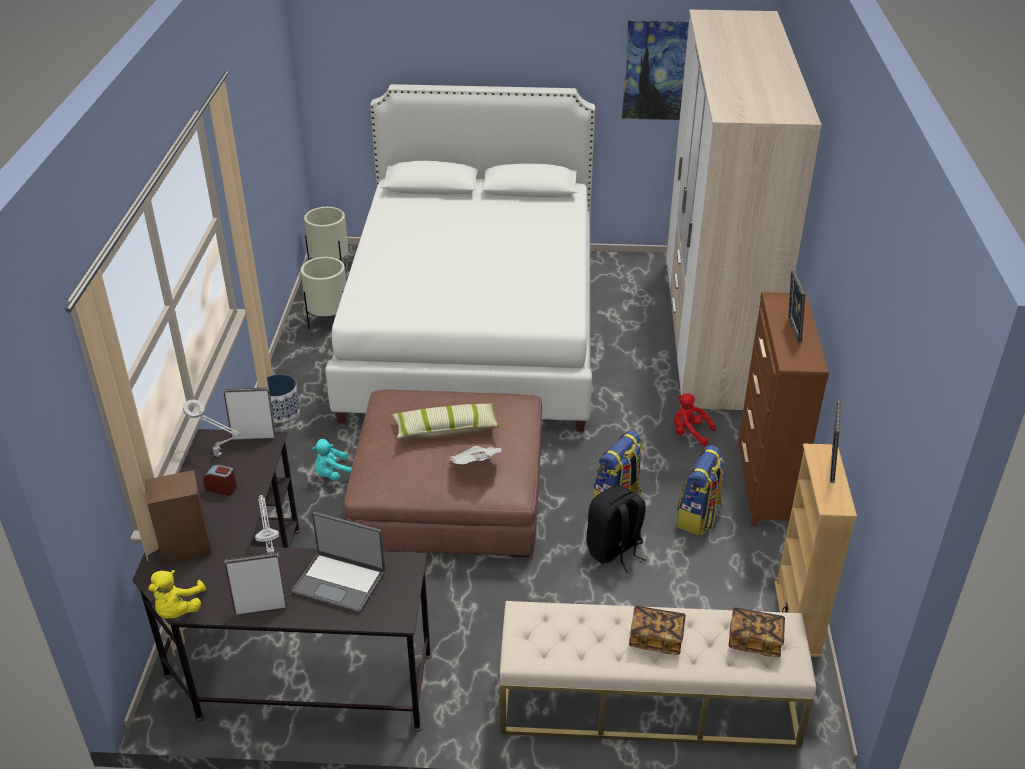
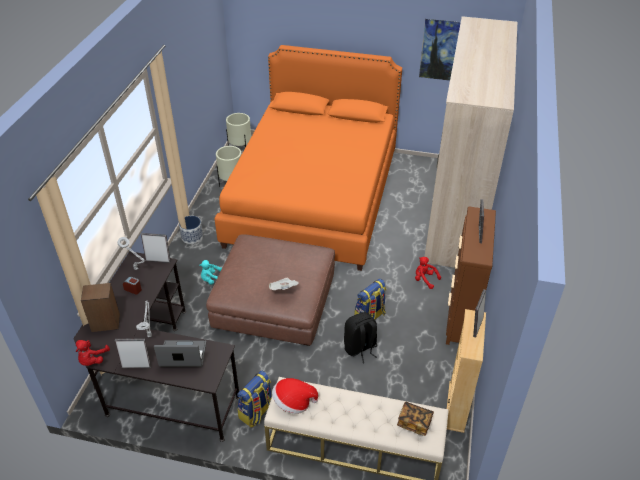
camera: 10 degrees right, 5 degrees up
yellow plush toy [148,570,206,619] -> red plush toy [76,340,110,366]
laptop [292,512,385,613] -> laptop turned 150 degrees clockwise [154,340,206,367]
white bed [325,84,595,432] -> orange bed [215,45,402,271]
pillow [393,403,501,439] -> none
book [629,606,686,655] -> none
backpack [676,445,724,536] -> backpack moved to [237,370,272,428]
none -> hat [272,378,318,414]

